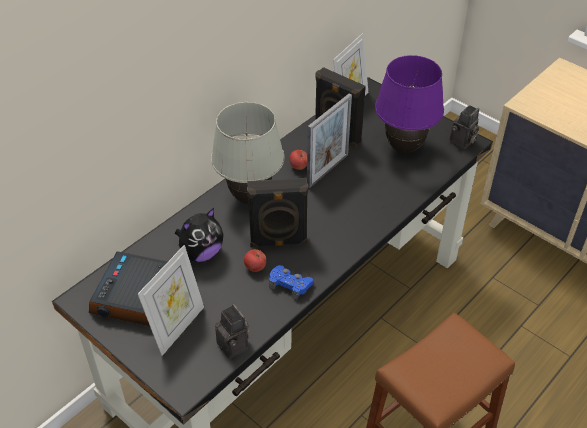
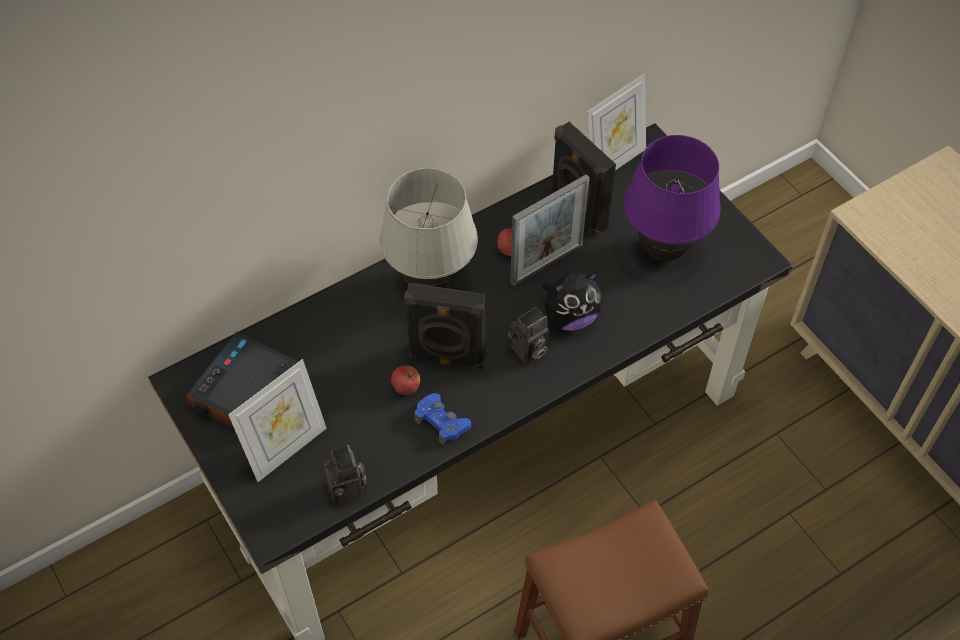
camera: 15 degrees right, 10 degrees up
plush toy [175,208,223,262] -> plush toy moved to [542,271,603,331]
camera [450,105,479,149] -> camera moved to [507,307,549,364]

